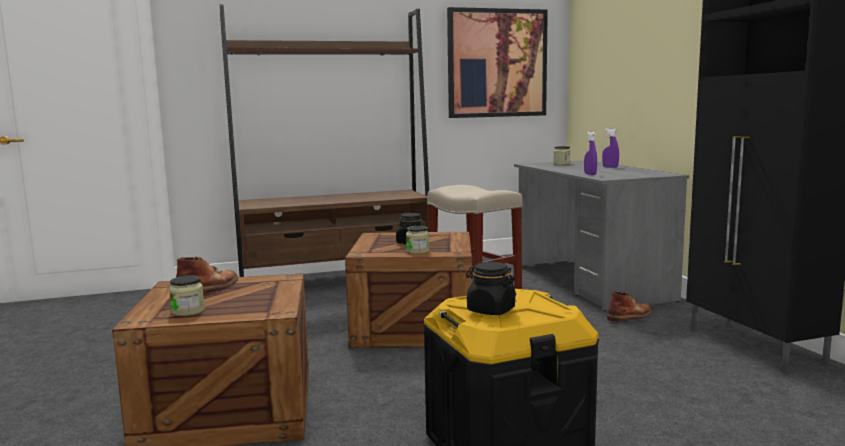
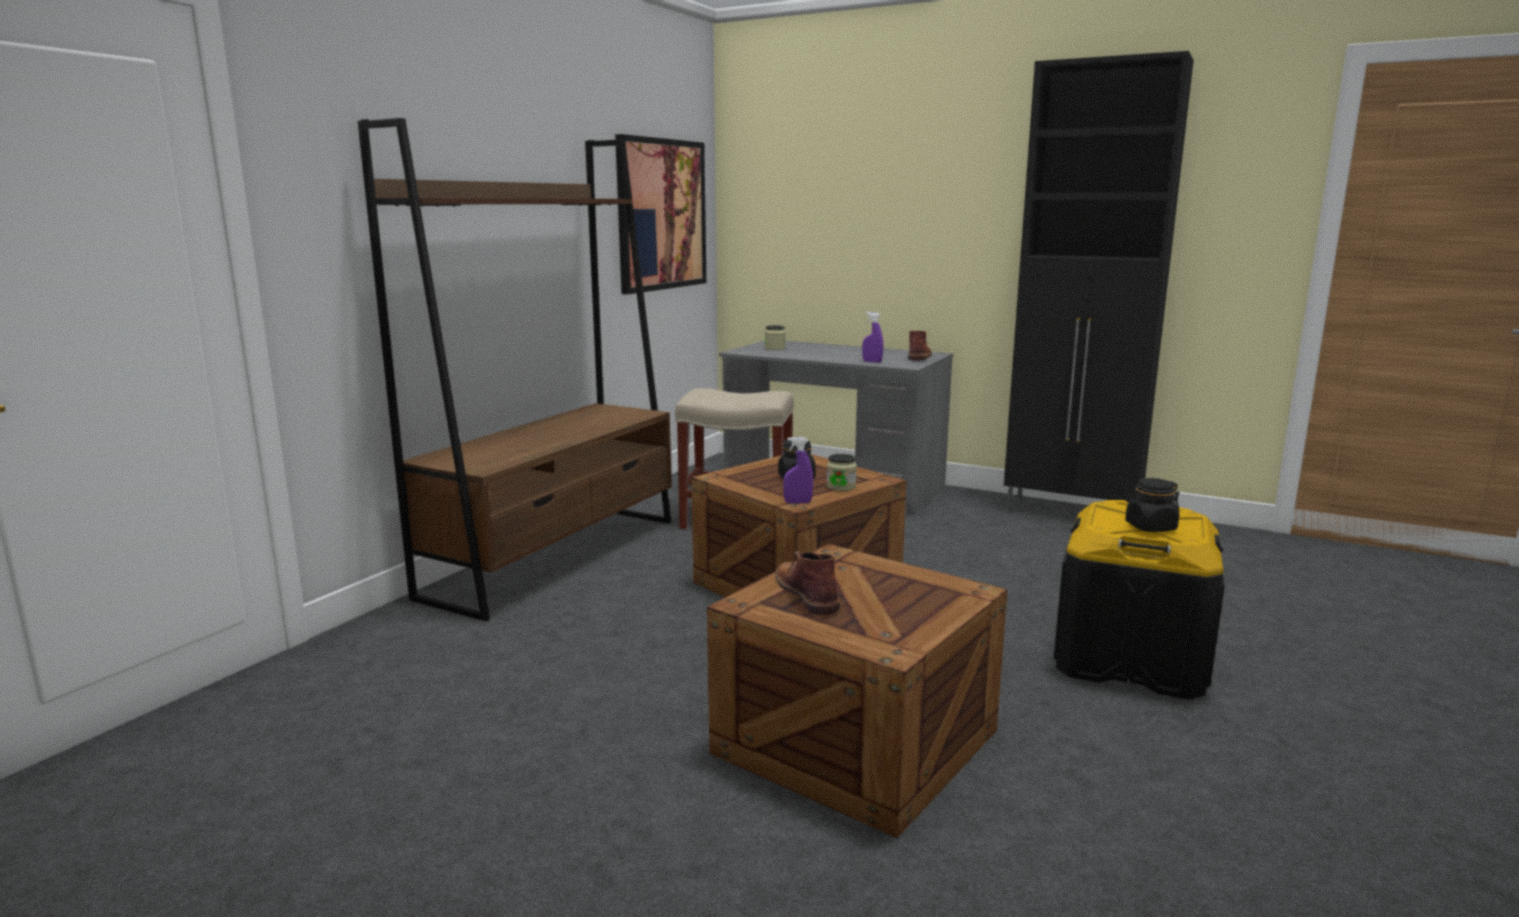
camera: 45 degrees left, 5 degrees up
jar [169,275,205,316] -> none
purple spray bottle [602,128,619,168] -> purple spray bottle moved to [783,437,813,504]
brown boot [607,291,652,322] -> brown boot moved to [908,331,932,361]

